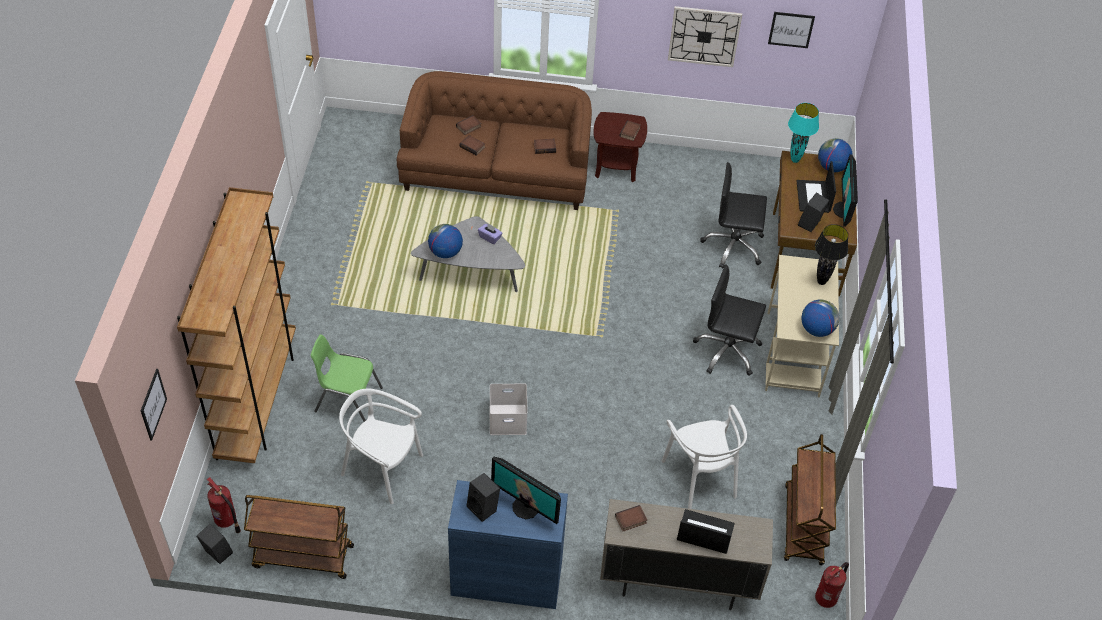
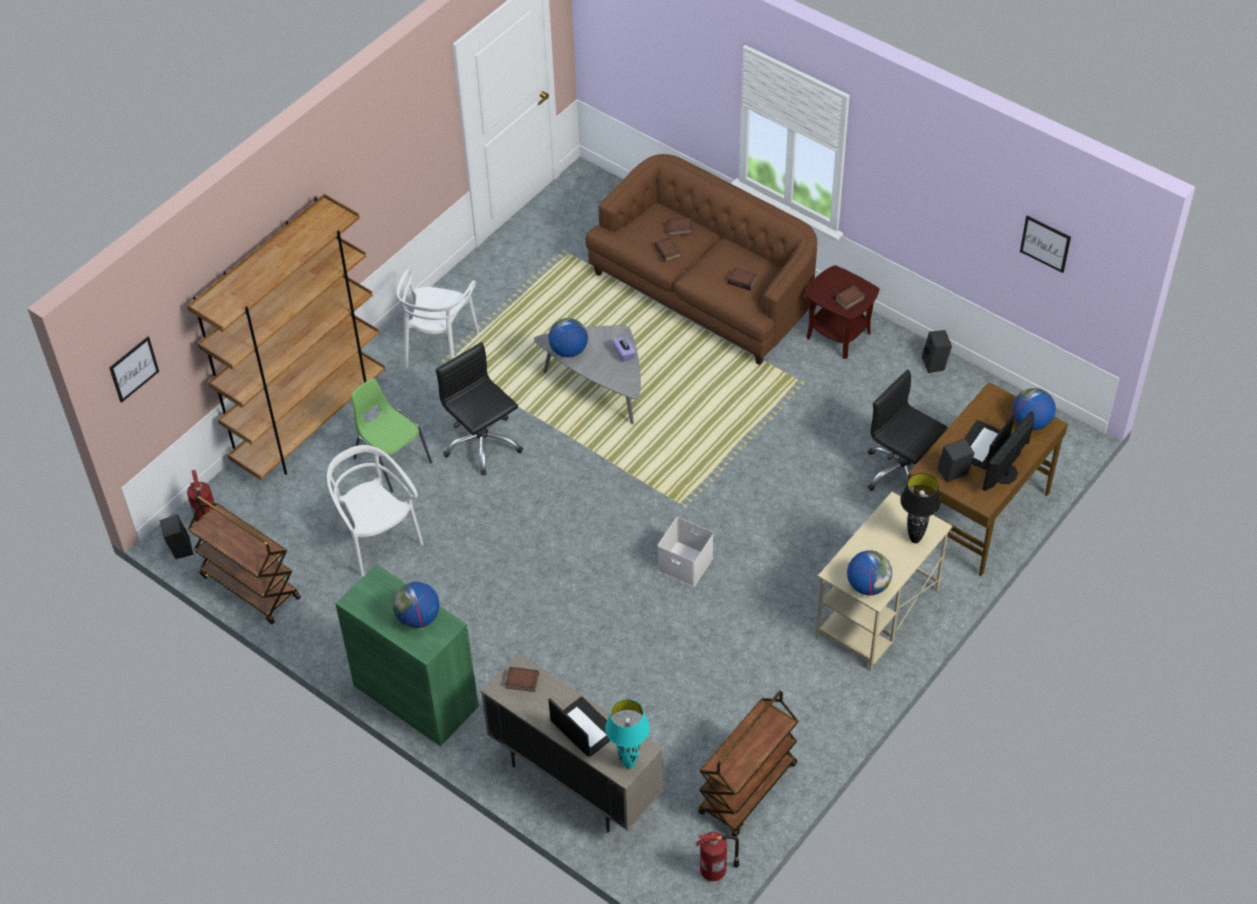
camera: 35 degrees right, 0 degrees up
blue cabinet [448,480,568,609] -> green cabinet [335,564,479,746]
black speaker [466,473,500,522] -> black speaker moved to [922,330,952,373]
white storage box [490,384,528,435] -> white storage box moved to [658,517,713,587]
monitor [491,457,561,524] -> globe [393,582,439,628]
white chair [662,405,747,509] -> white chair moved to [397,269,480,368]
wall clock [668,6,742,67] -> none
black office chair [693,264,766,376] -> black office chair moved to [436,342,523,475]
turquoise table lamp [788,103,819,163] -> turquoise table lamp moved to [605,699,650,769]

